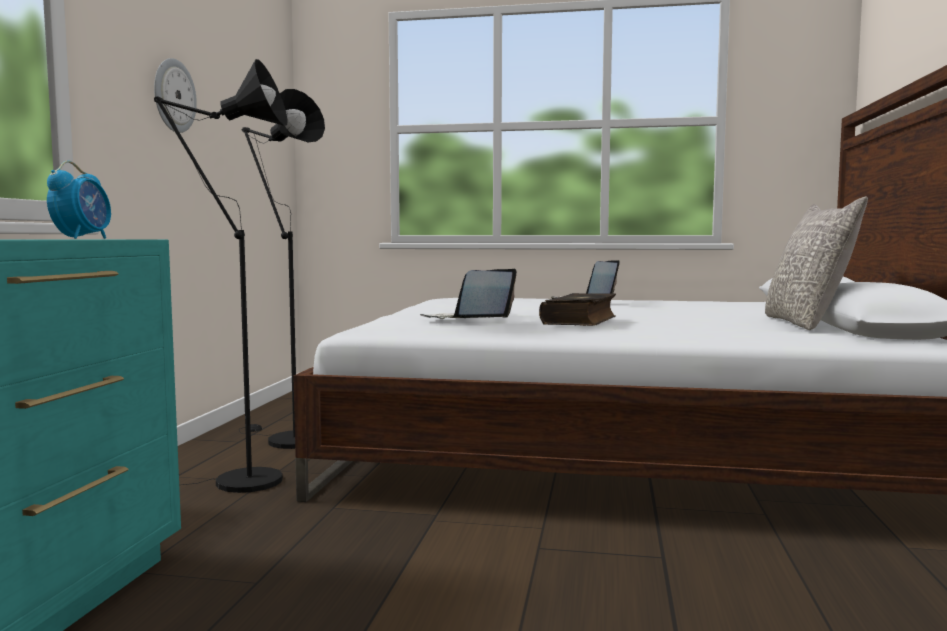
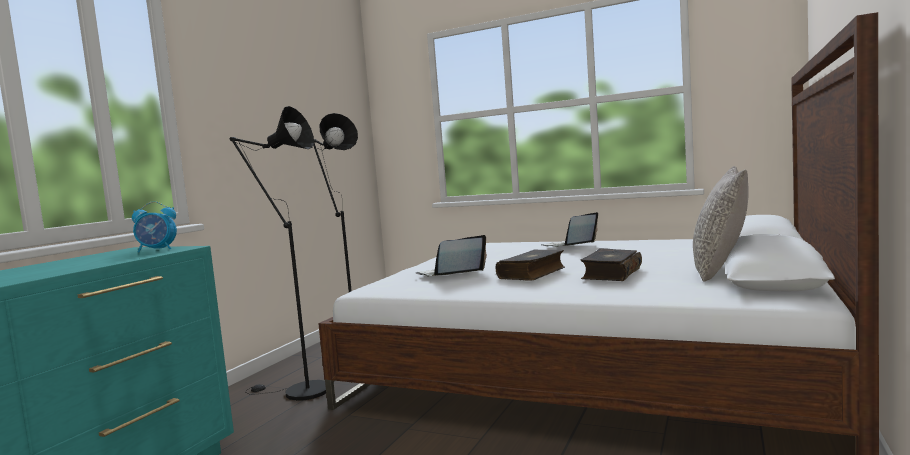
camera: 15 degrees right, 0 degrees up
alarm clock [47,161,111,239] -> alarm clock turned 60 degrees clockwise [132,201,177,253]
wall clock [154,58,197,133] -> none
none -> book [580,248,642,281]

